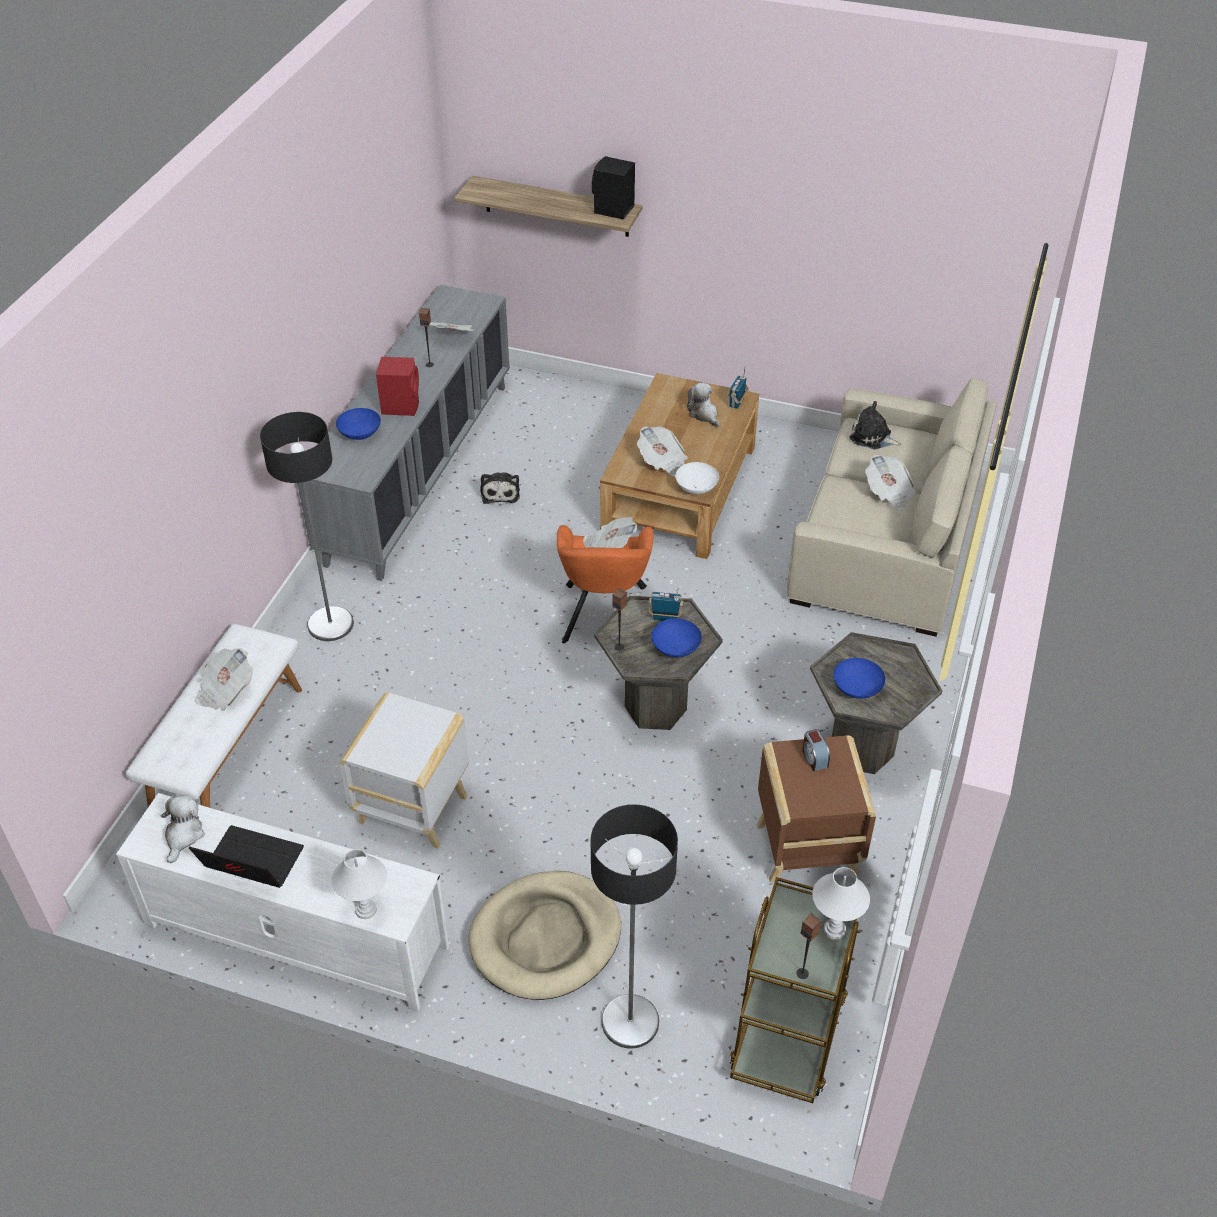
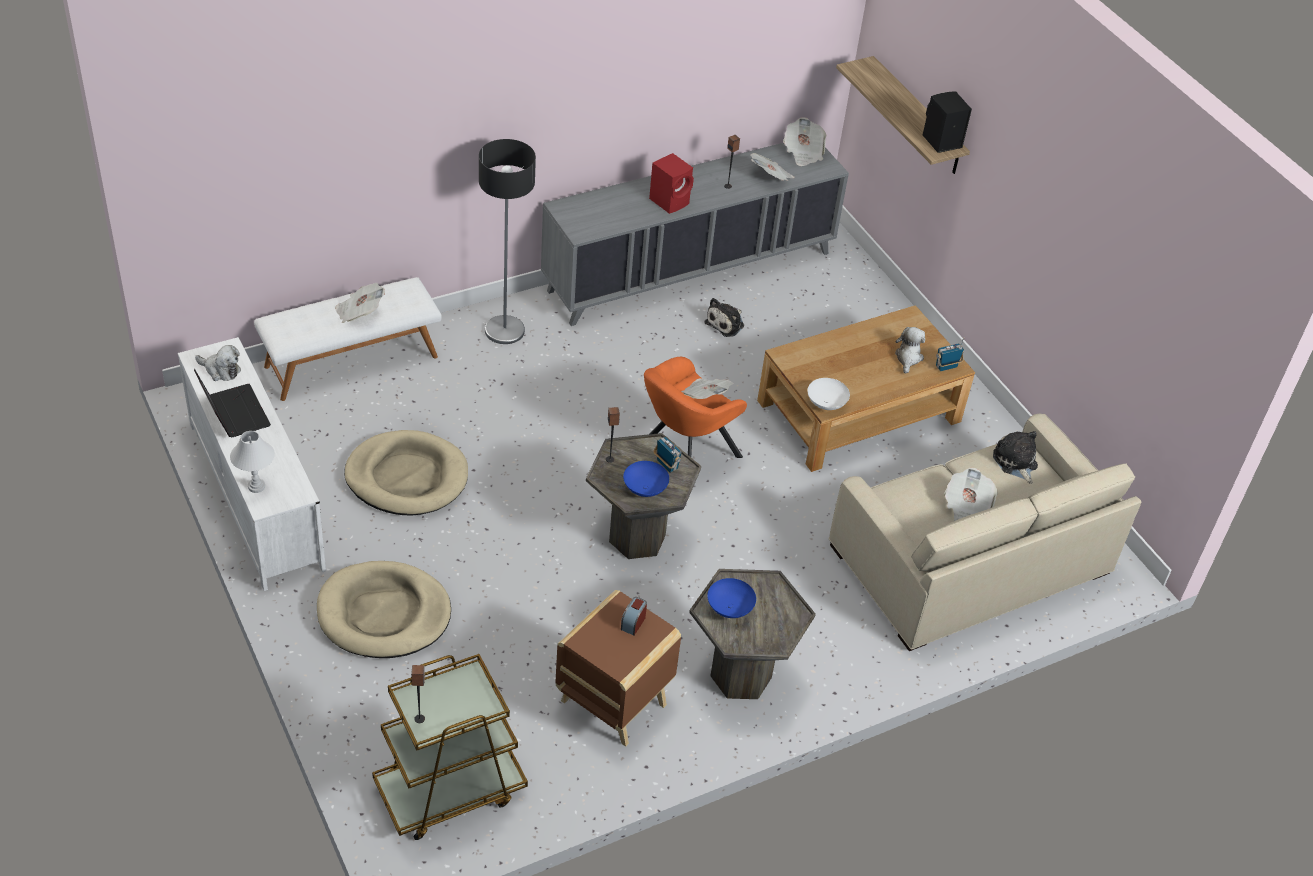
camera: 40 degrees right, 0 degrees up
plush toy [161,795,205,863] -> plush toy turned 60 degrees clockwise [195,345,241,381]
blue bowl [336,408,381,440] -> none
white side table [339,692,469,849] -> beige dog bed [344,430,468,515]
floor lamp [591,804,678,1049] -> none
newspaper [637,426,688,477] -> newspaper moved to [783,118,826,166]
white table lamp [812,867,870,940] -> none

